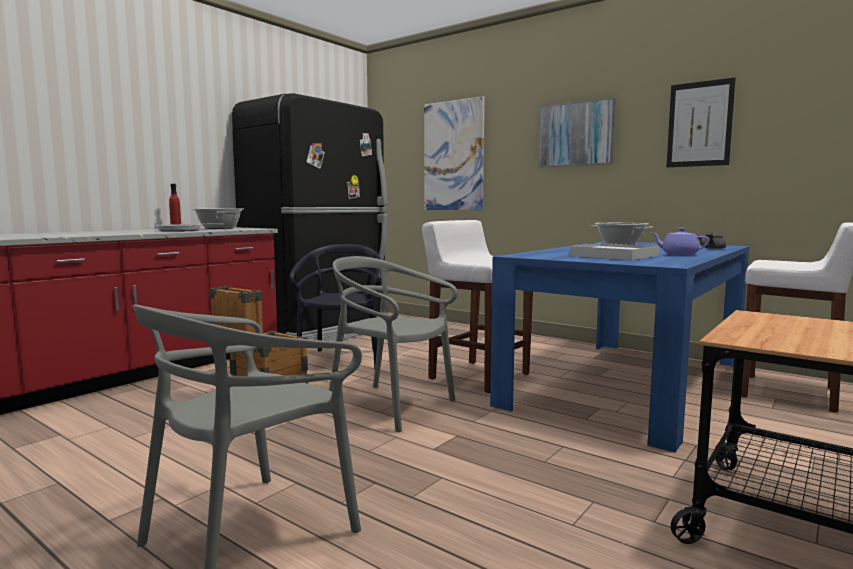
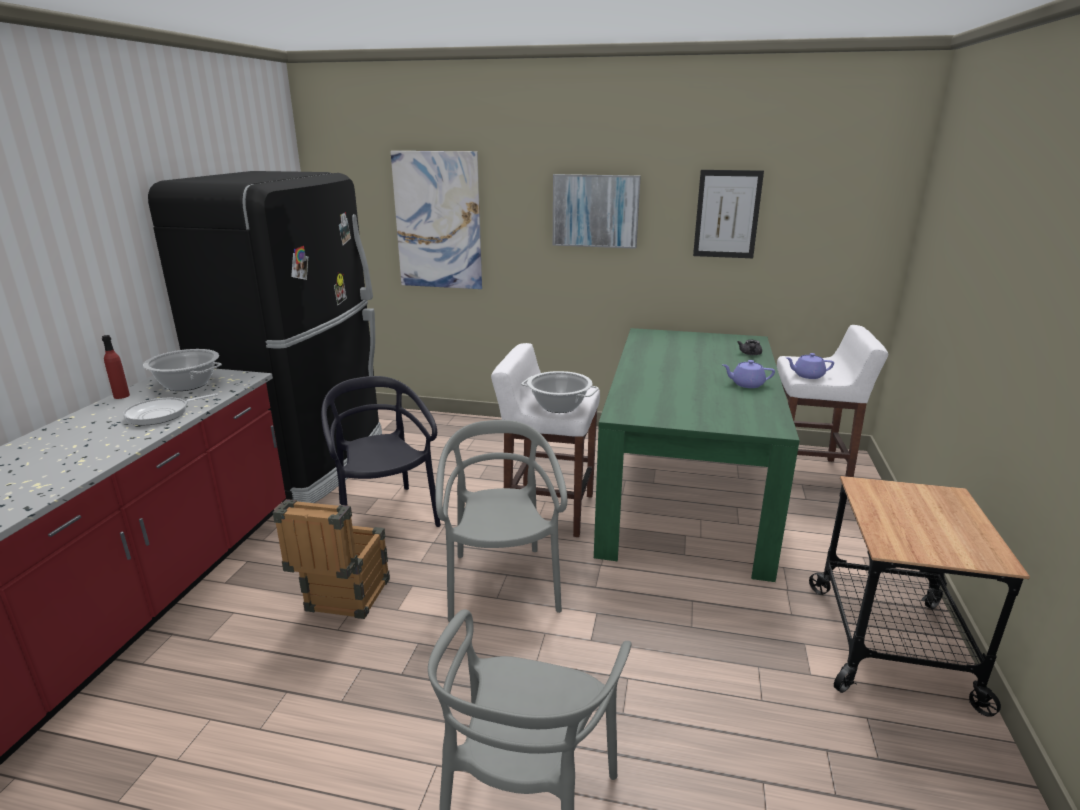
camera: 25 degrees left, 15 degrees up
grey chair [329,256,458,432] -> grey chair turned 75 degrees clockwise [435,420,567,622]
blue dining table [490,241,749,452] -> green dining table [594,328,800,582]
white tray [569,243,659,260] -> none
cooking pot [591,223,654,245] -> cooking pot moved to [521,371,599,413]
none -> purple teapot [786,353,834,379]

